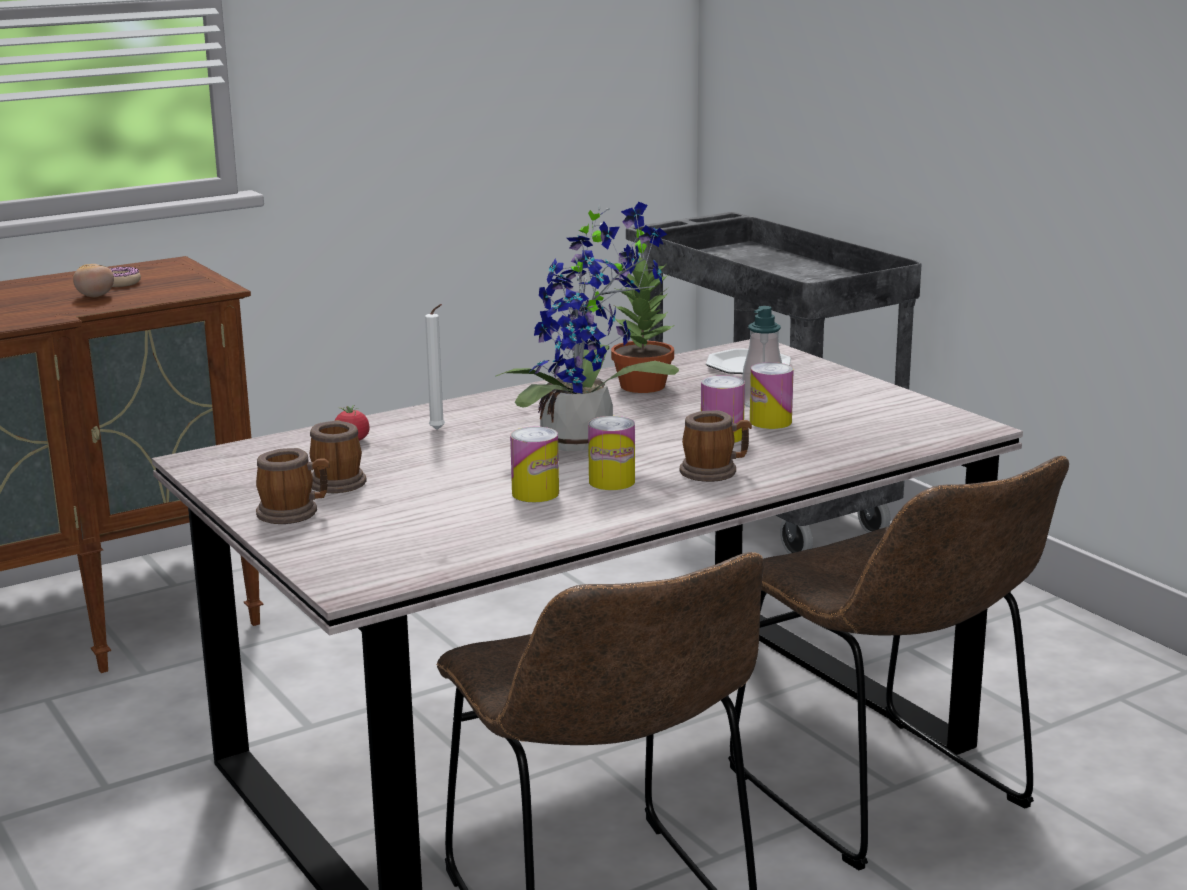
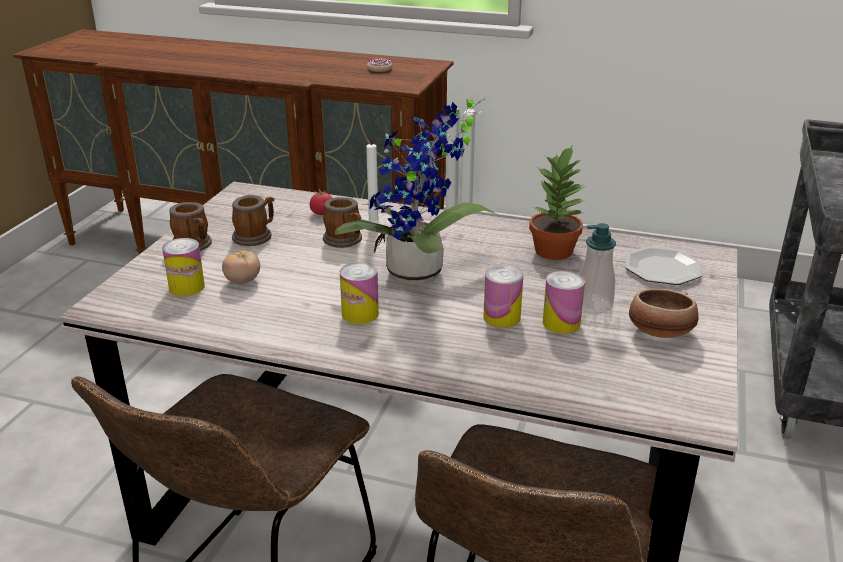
camera: 50 degrees right, 10 degrees up
tomato [73,264,114,297] -> tomato moved to [222,250,260,284]
can [510,427,559,502] -> can moved to [162,238,205,296]
mug [680,410,752,482] -> mug moved to [323,197,362,248]
none -> bowl [629,288,698,338]

